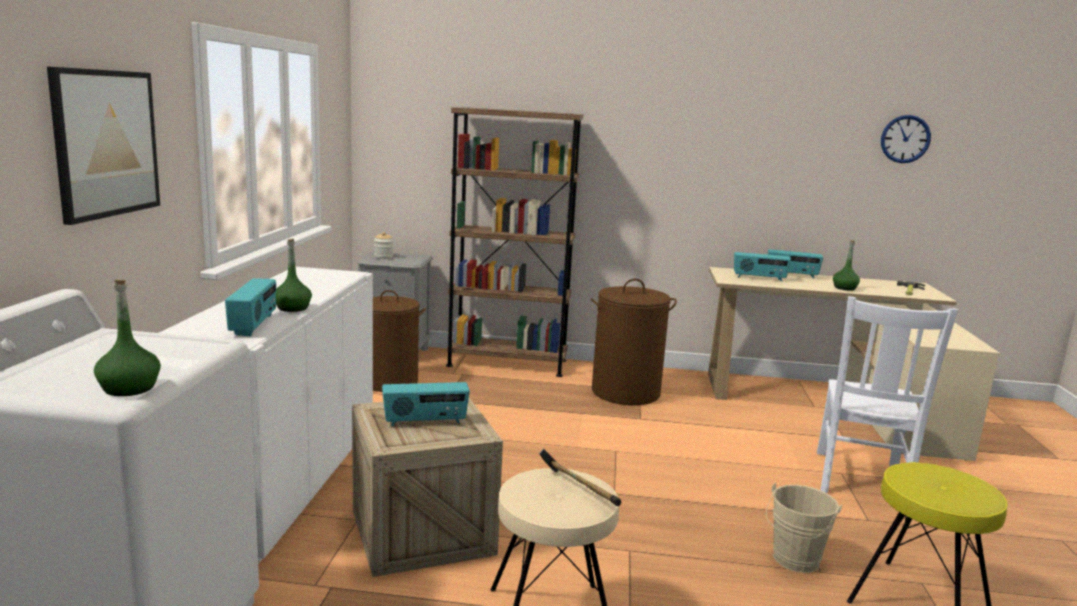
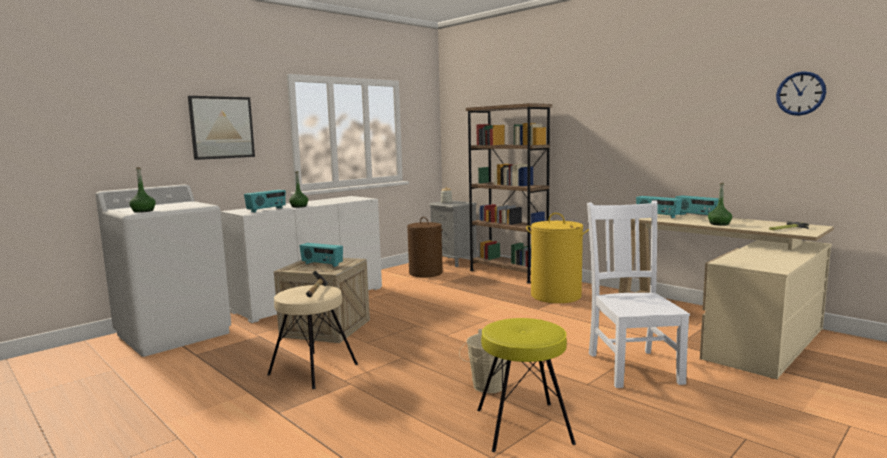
camera: 40 degrees right, 5 degrees down
brown laundry basket [591,278,677,405] -> yellow laundry basket [526,213,589,303]
white chair [817,296,958,493] -> white chair turned 120 degrees clockwise [587,200,690,388]

